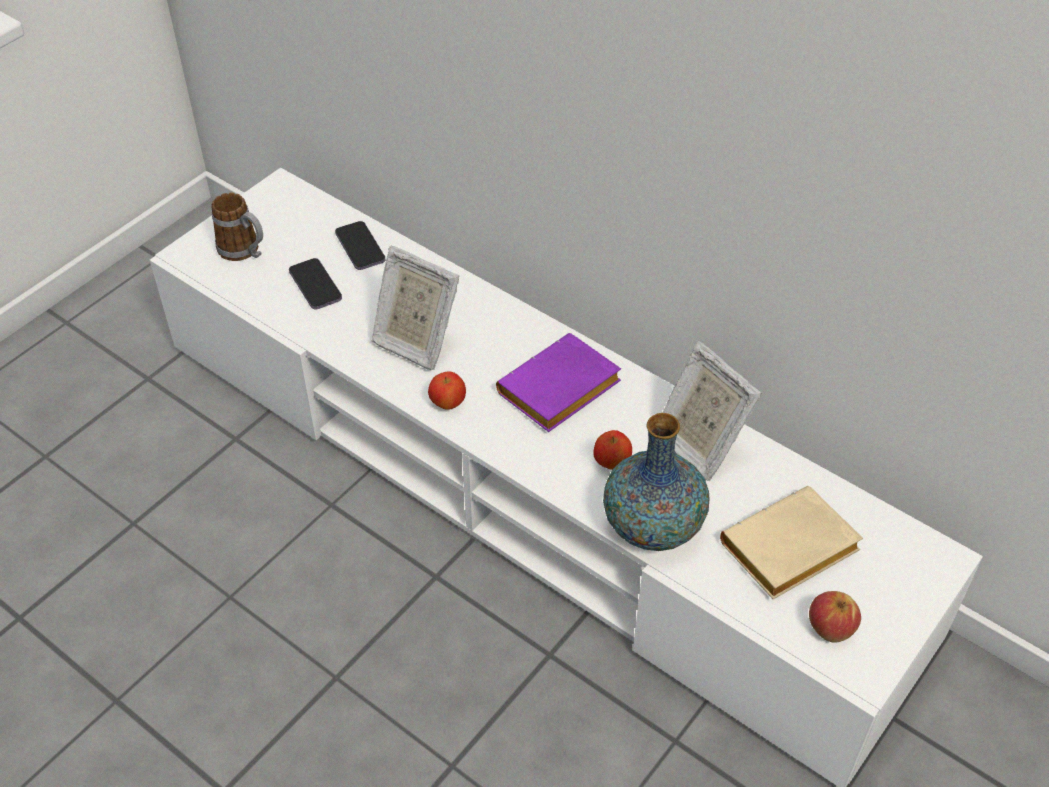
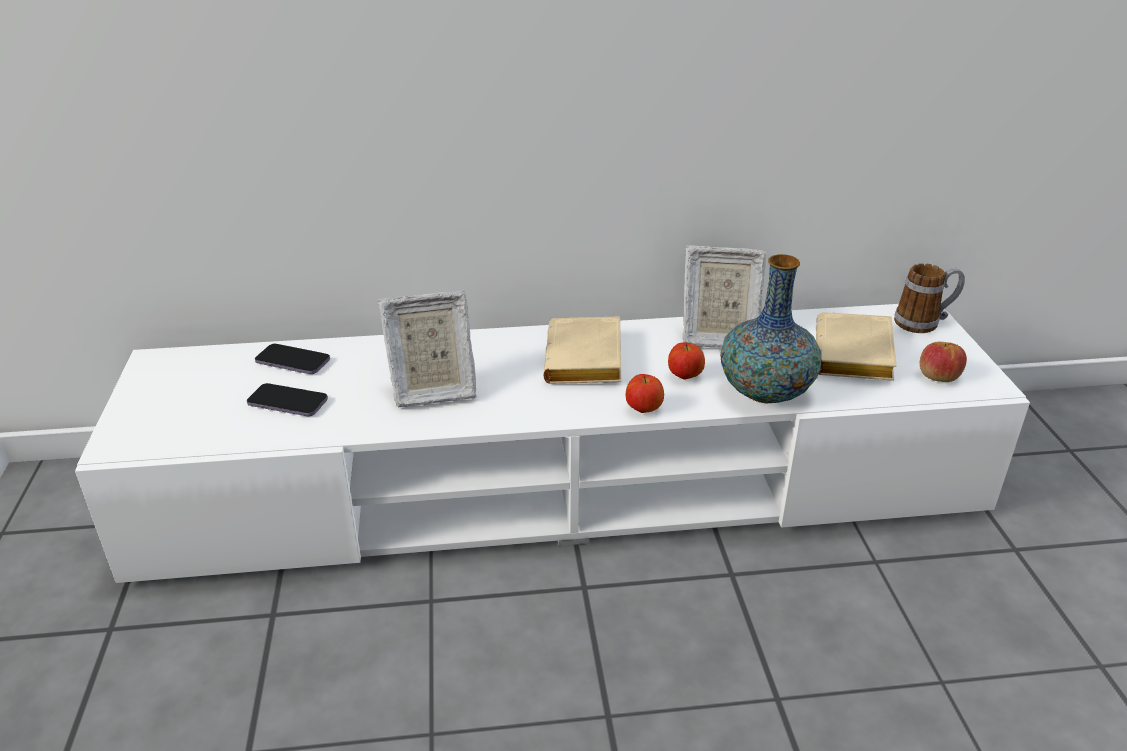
camera: 45 degrees left, 15 degrees down
mug [212,192,263,261] -> mug moved to [894,263,965,333]
apple [428,371,466,410] -> apple moved to [626,374,664,413]
purple book [496,333,621,432] -> beige book [544,316,621,384]

